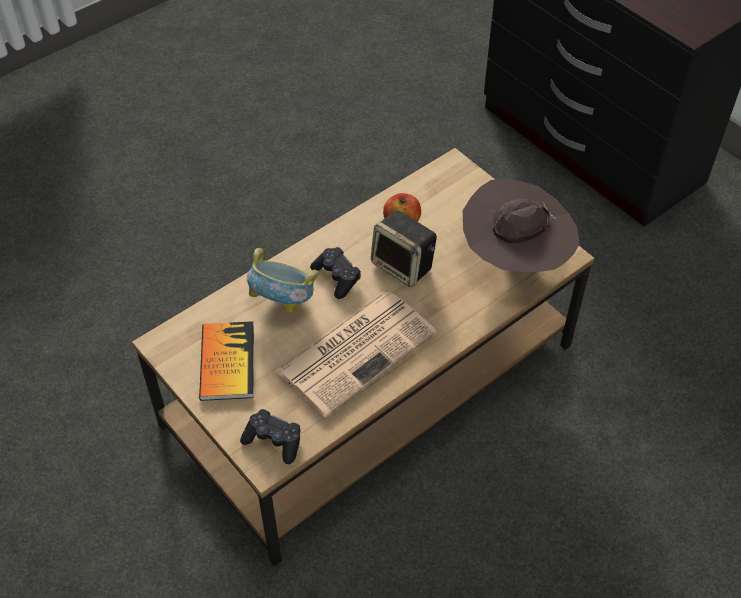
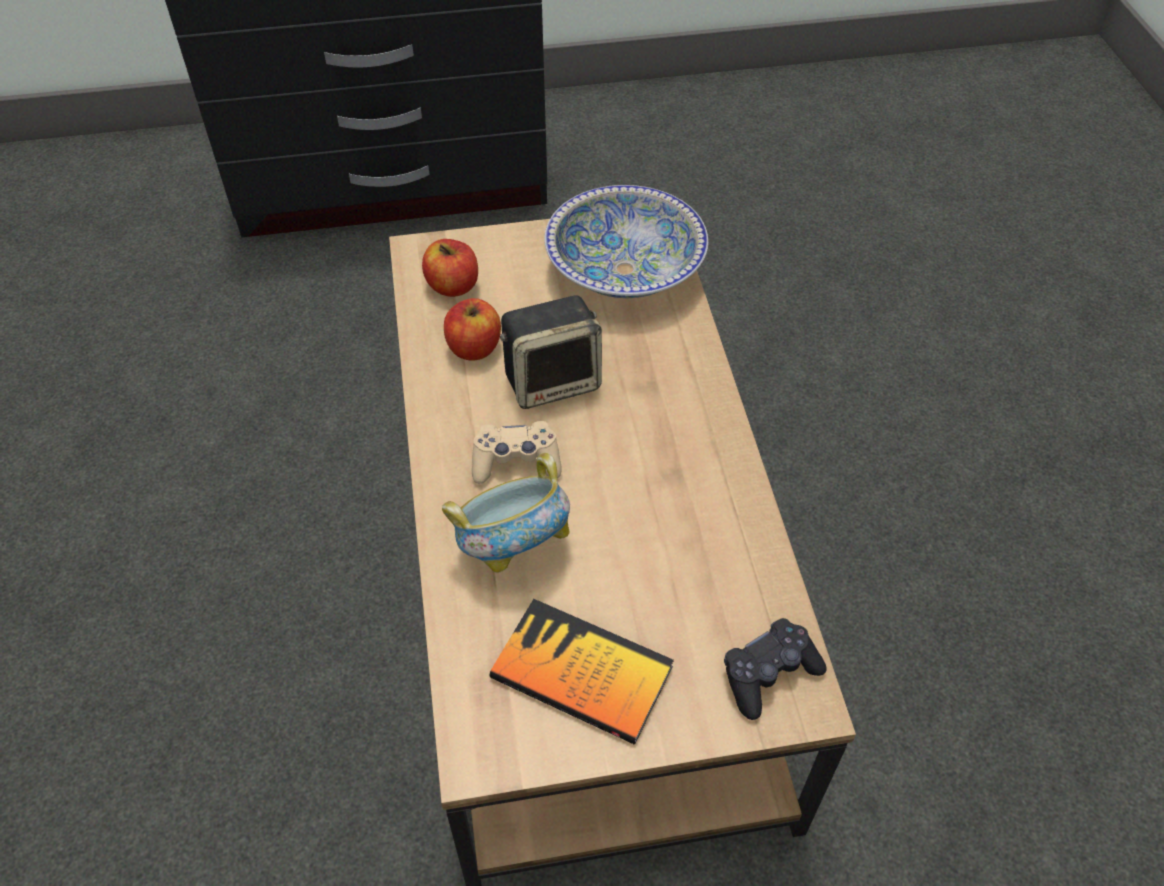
camera: 60 degrees left, 0 degrees up
newspaper [274,291,437,417] -> none
black game controller [310,247,361,299] -> beige game controller [472,421,562,484]
brown hat [463,179,580,272] -> bowl [544,185,708,298]
none -> apple [422,239,478,297]

